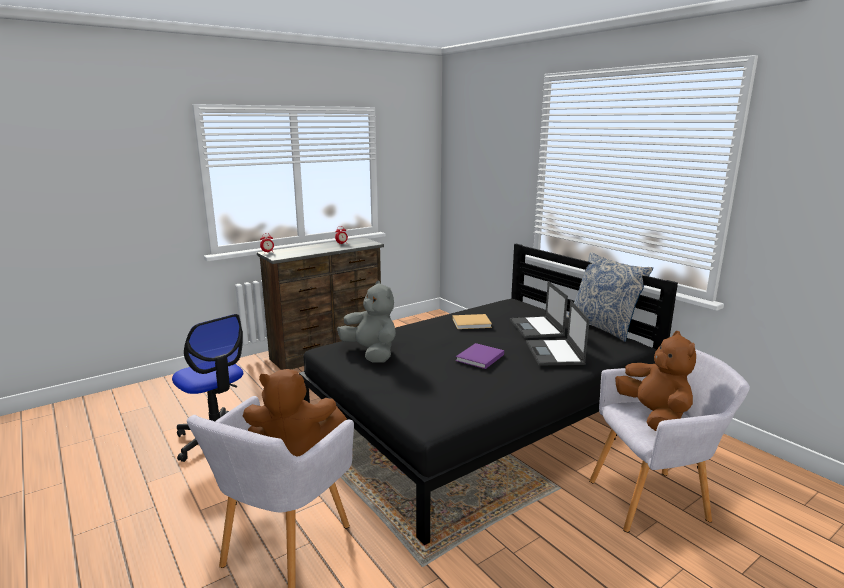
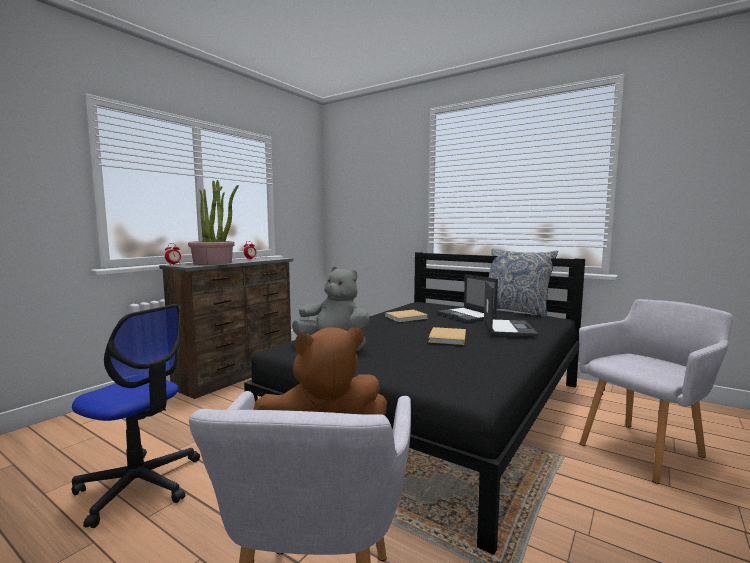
camera: 20 degrees left, 10 degrees down
purple book [456,343,504,369] -> beige book [428,327,466,345]
laptop [526,300,590,366] -> laptop turned 150 degrees counterclockwise [483,280,538,336]
brown plush toy [615,331,696,431] -> none
none -> potted plant [188,180,239,264]

